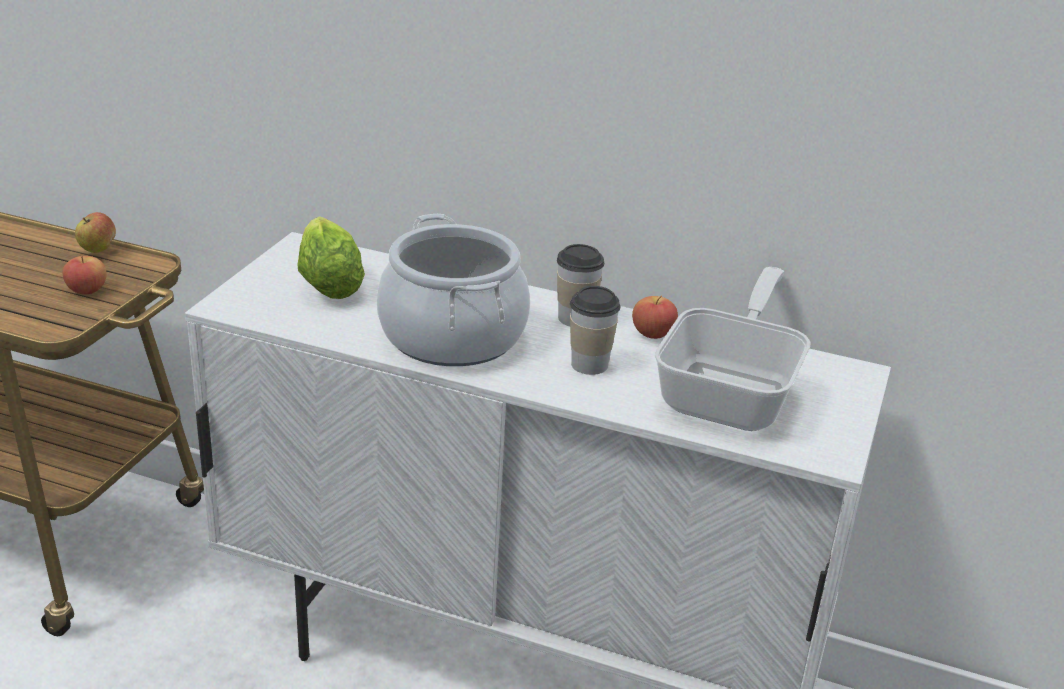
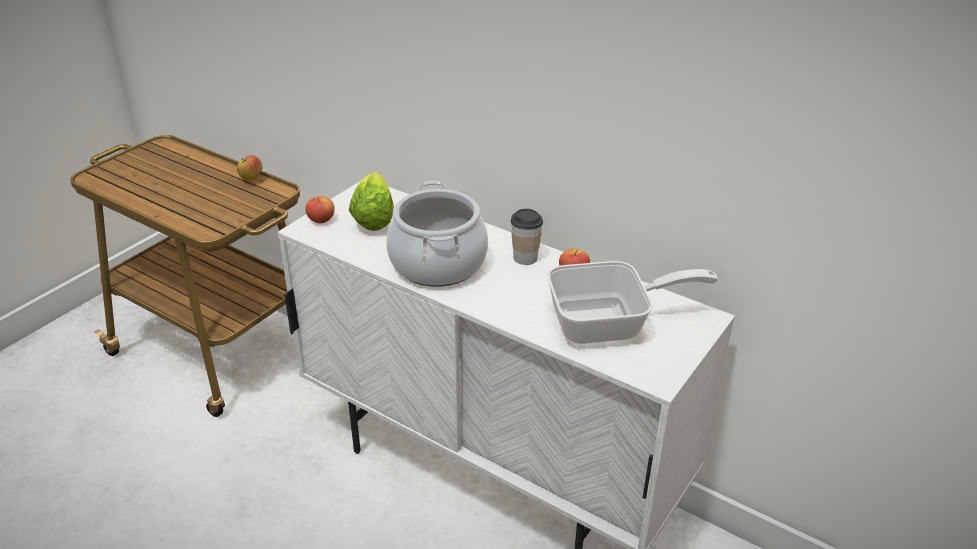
camera: 15 degrees right, 5 degrees up
apple [63,256,107,295] -> apple moved to [305,196,335,223]
cup [570,286,620,375] -> none
frying pan [655,267,810,431] -> frying pan turned 45 degrees clockwise [547,261,718,344]

